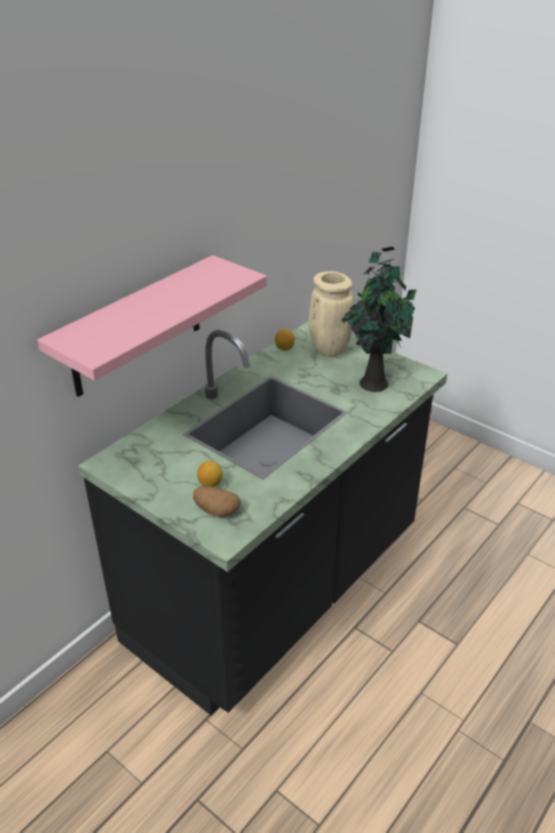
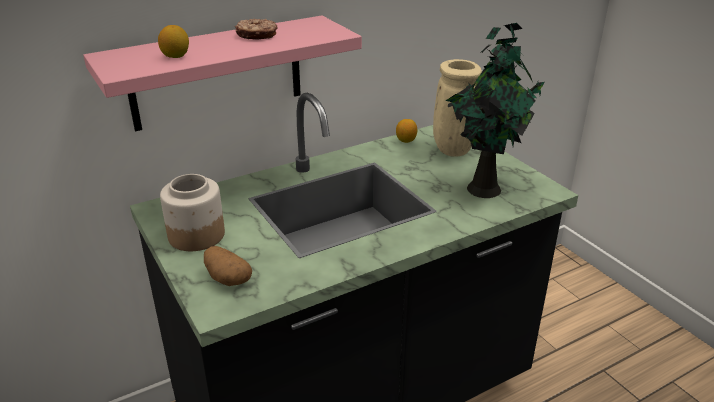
camera: 20 degrees right, 5 degrees down
lemon [197,461,223,487] -> lemon moved to [158,25,189,58]
none -> jar [160,174,225,251]
none -> donut [235,18,277,39]

